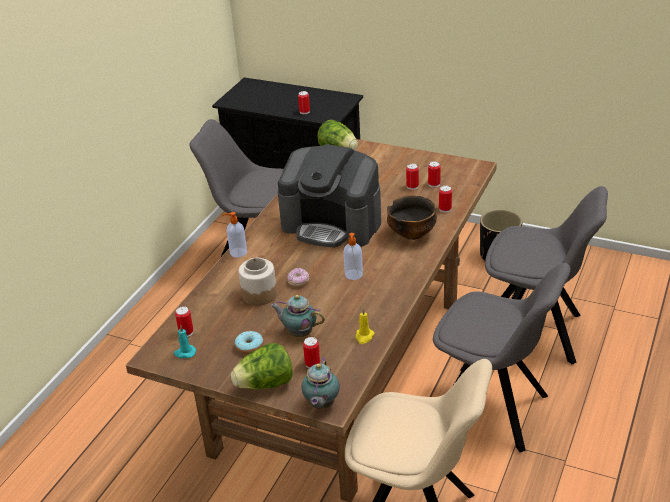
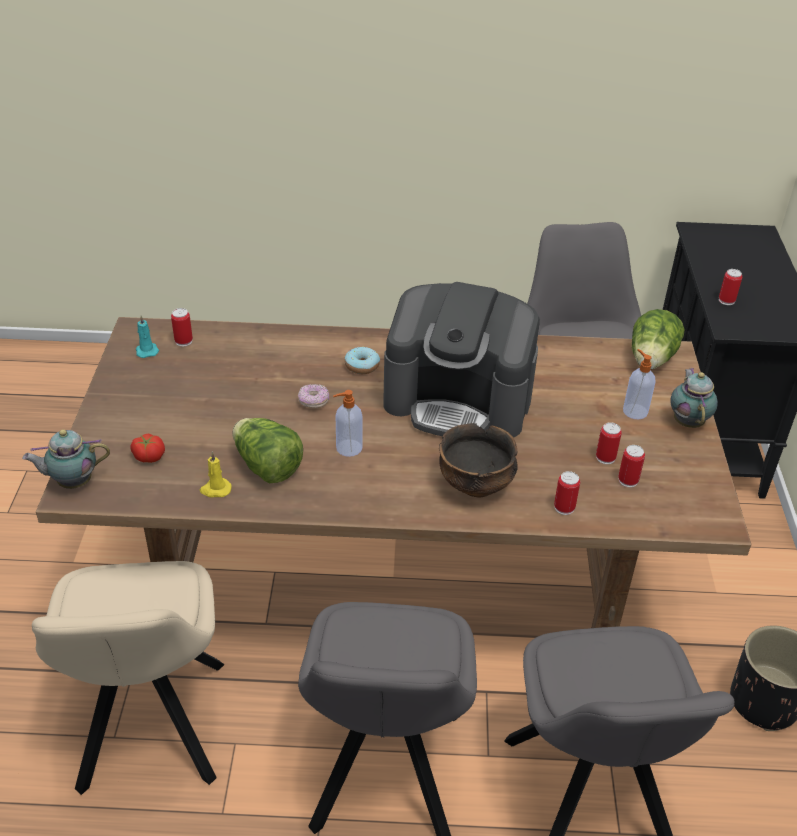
camera: 65 degrees right, 5 degrees up
soap dispenser [223,212,247,257] -> soap dispenser moved to [623,349,656,419]
lettuce [231,343,293,389] -> lettuce moved to [232,418,303,483]
donut [235,331,263,355] -> donut moved to [345,347,380,374]
jar [238,258,277,306] -> none
teapot [271,295,325,337] -> teapot moved to [670,367,718,428]
coffee machine [277,144,381,248] -> coffee machine turned 75 degrees counterclockwise [383,282,540,438]
can [303,337,320,368] -> tomato [130,434,165,463]

